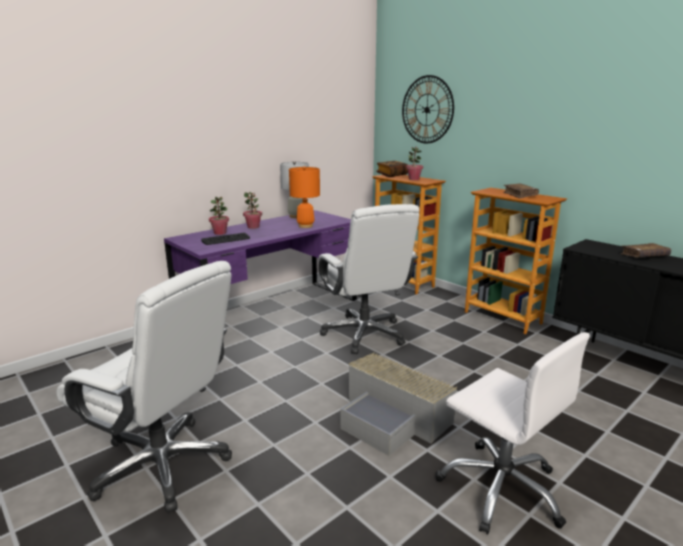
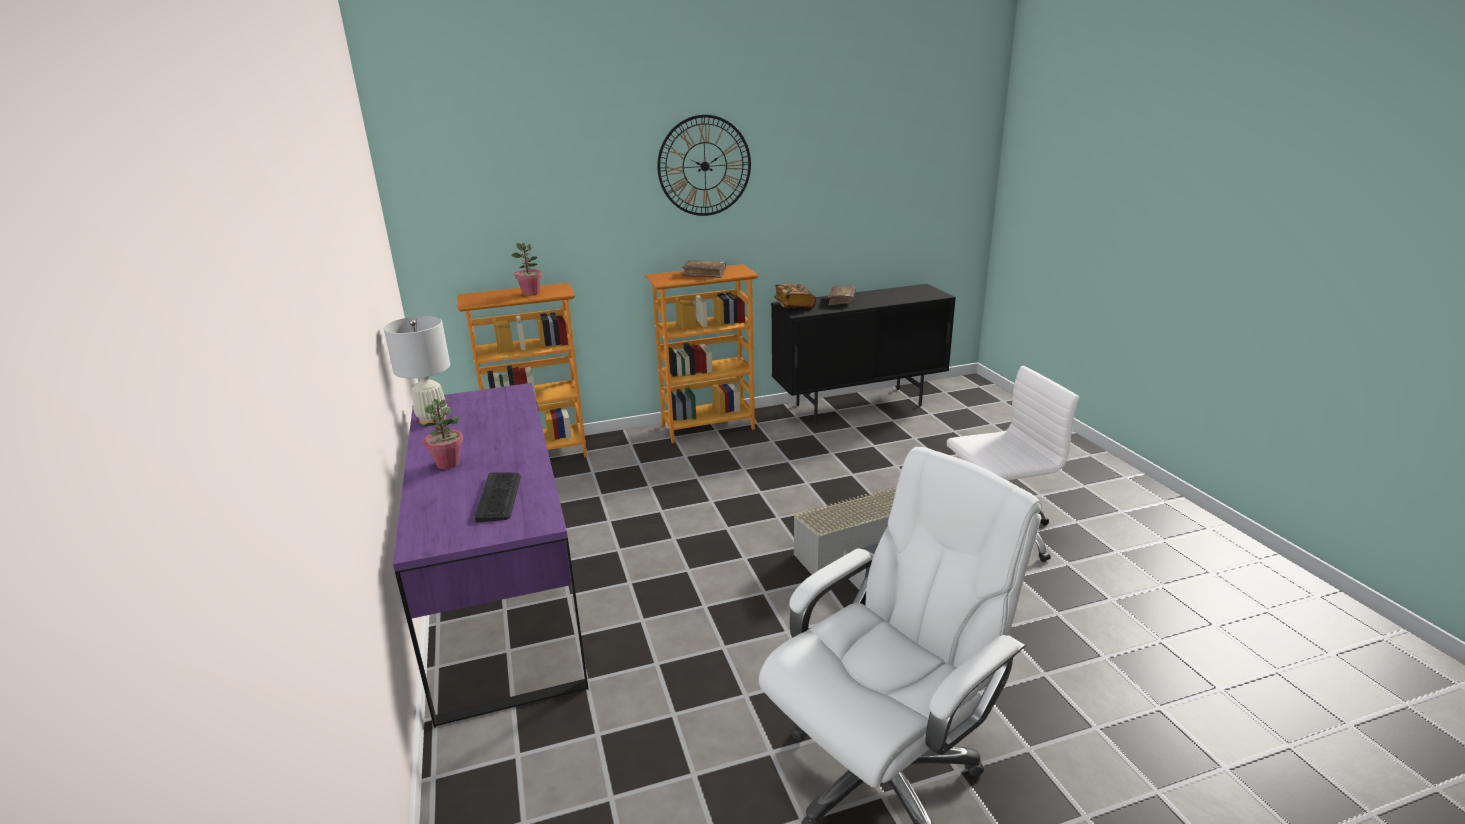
camera: 65 degrees left, 5 degrees up
potted plant [209,197,229,235] -> none
orange table lamp [289,166,320,228] -> none
white office chair [318,204,419,354] -> none
book [377,161,408,177] -> book moved to [774,284,816,310]
wall clock [402,75,454,143] -> wall clock moved to [657,115,751,216]

